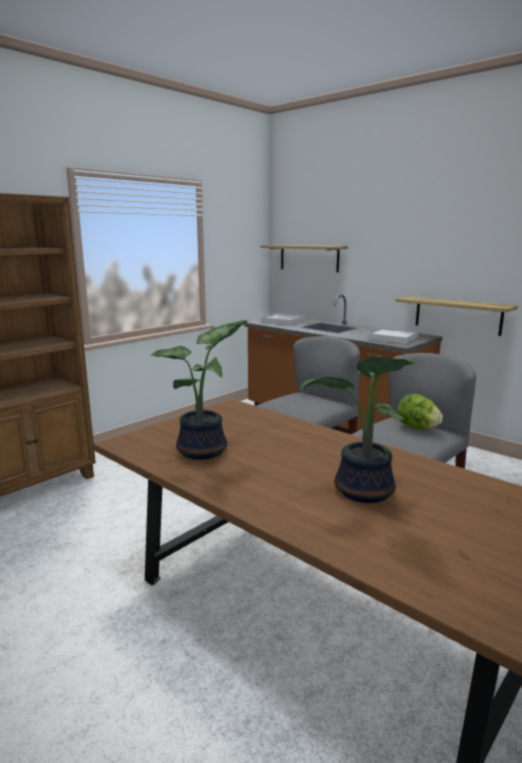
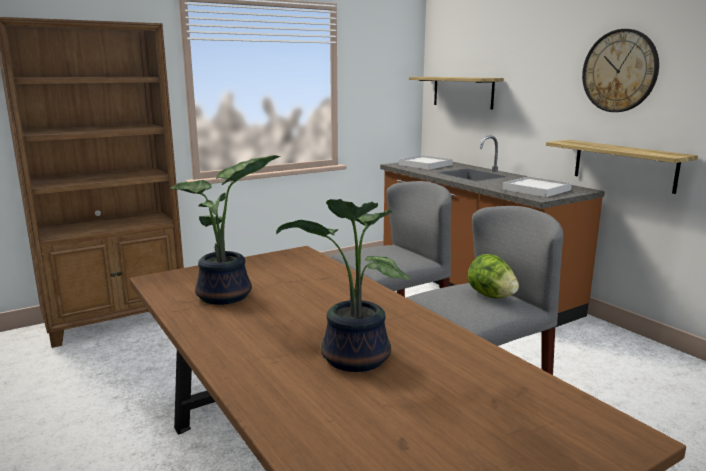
camera: 15 degrees right, 0 degrees up
none -> wall clock [582,29,659,112]

